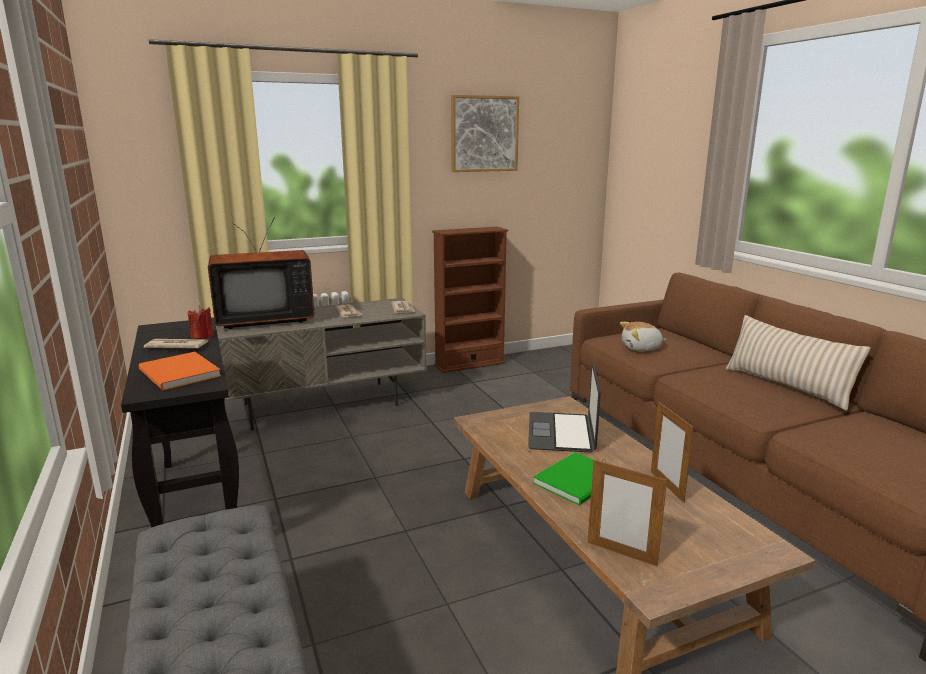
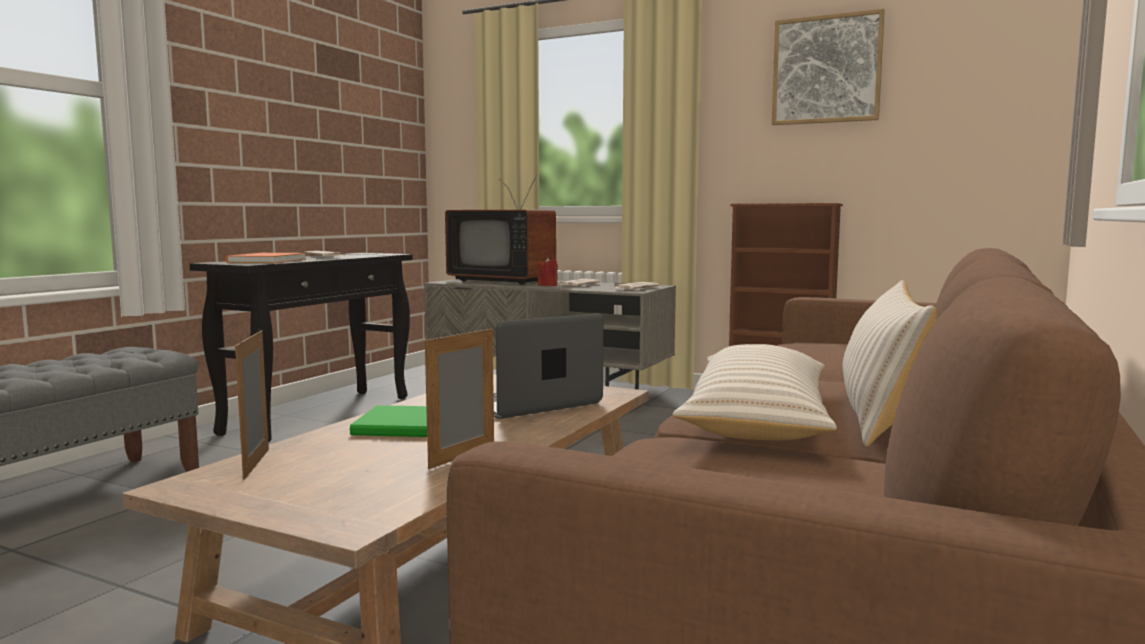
camera: 50 degrees right, 10 degrees down
red candle [188,305,214,339] -> red candle moved to [537,258,558,286]
plush toy [620,322,666,351] -> none
none -> beige pillow [672,344,837,440]

